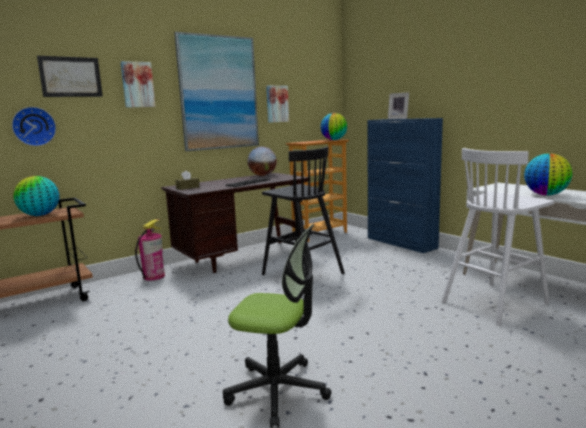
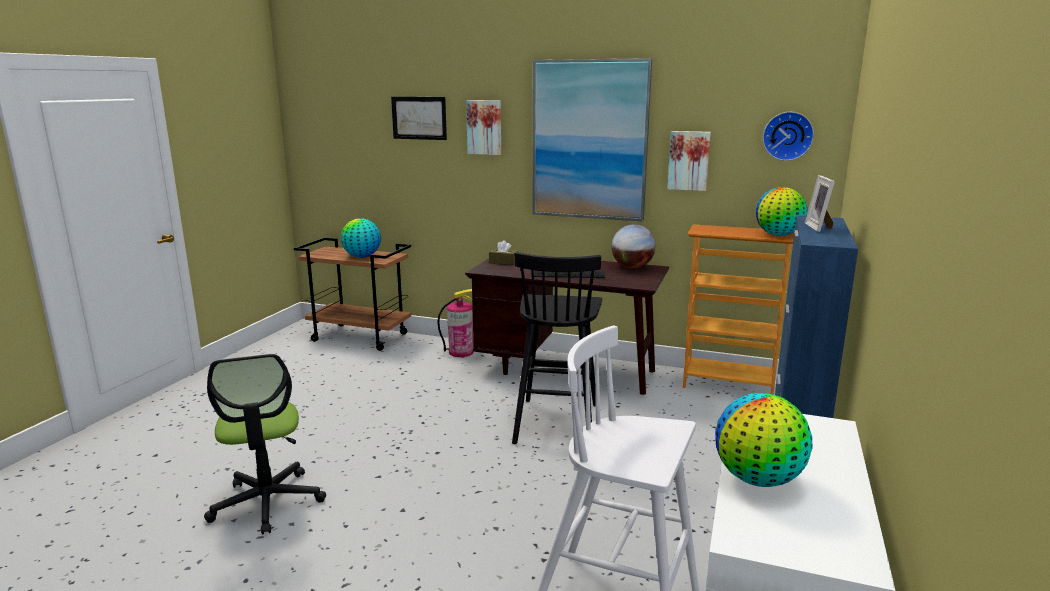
camera: 55 degrees right, 5 degrees up
wall clock [12,107,56,146] -> wall clock moved to [763,112,814,161]

